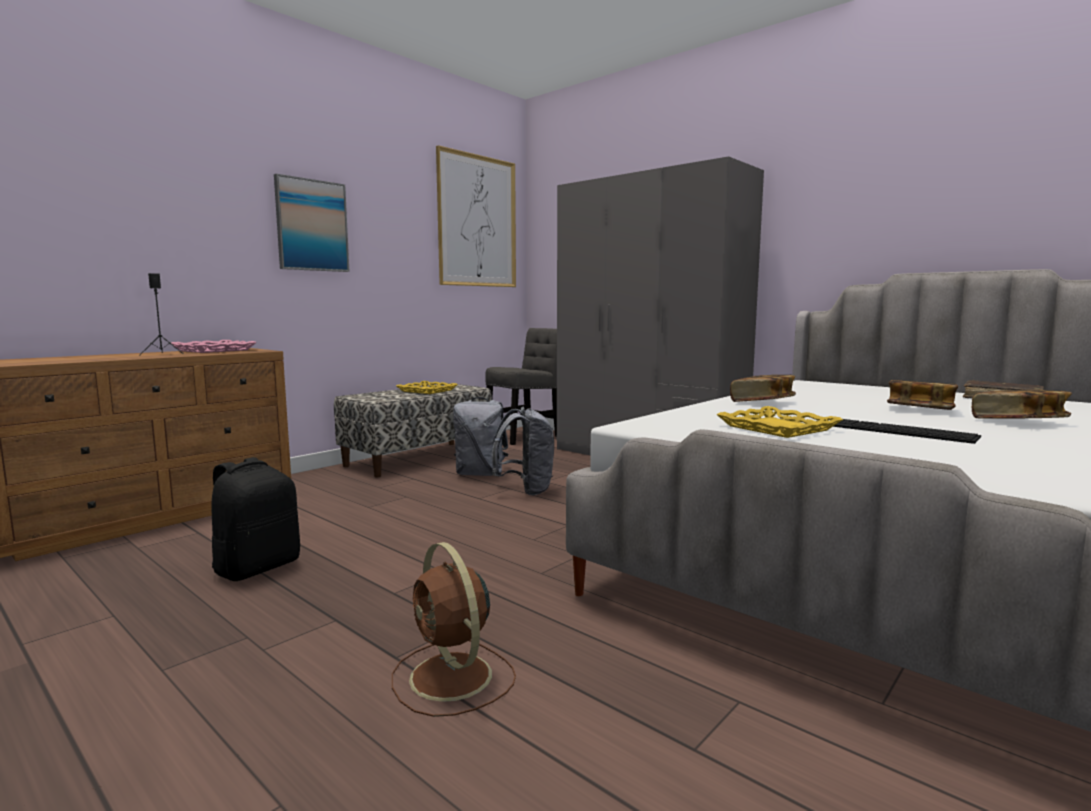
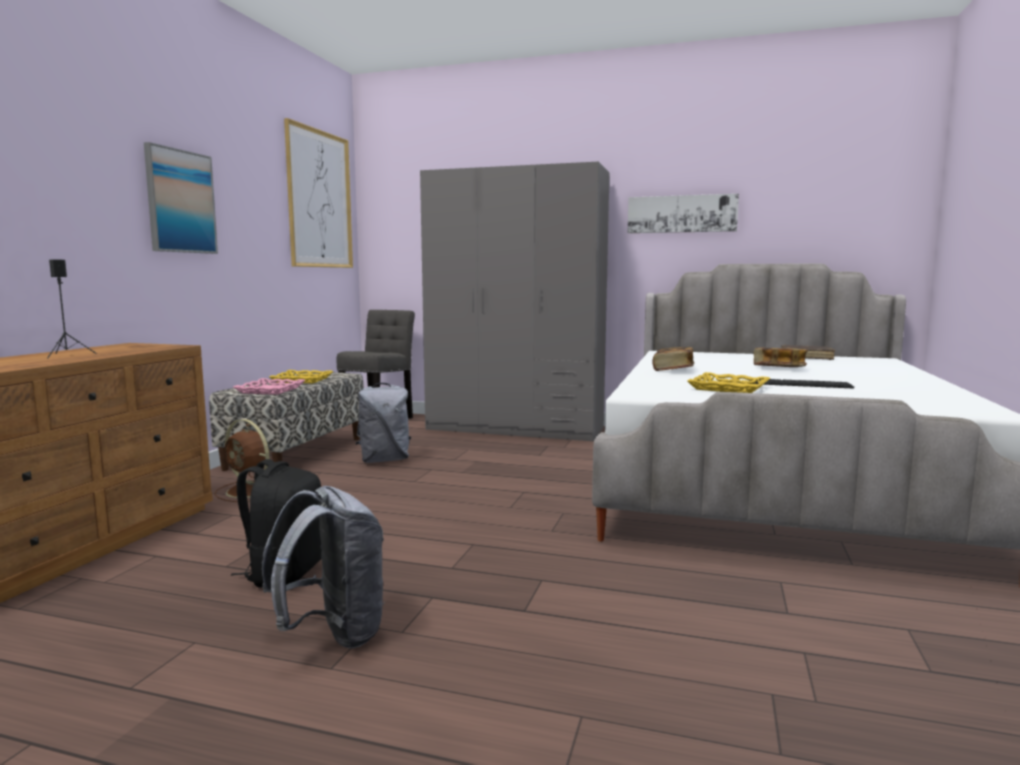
camera: 25 degrees left, 0 degrees up
pink tray [171,340,257,353] -> pink tray moved to [233,378,305,395]
brown fan [392,542,516,717] -> brown fan moved to [214,419,270,502]
grey backpack [492,406,554,495] -> grey backpack moved to [262,486,385,648]
book [972,390,1072,419] -> none
none -> picture [628,194,739,233]

